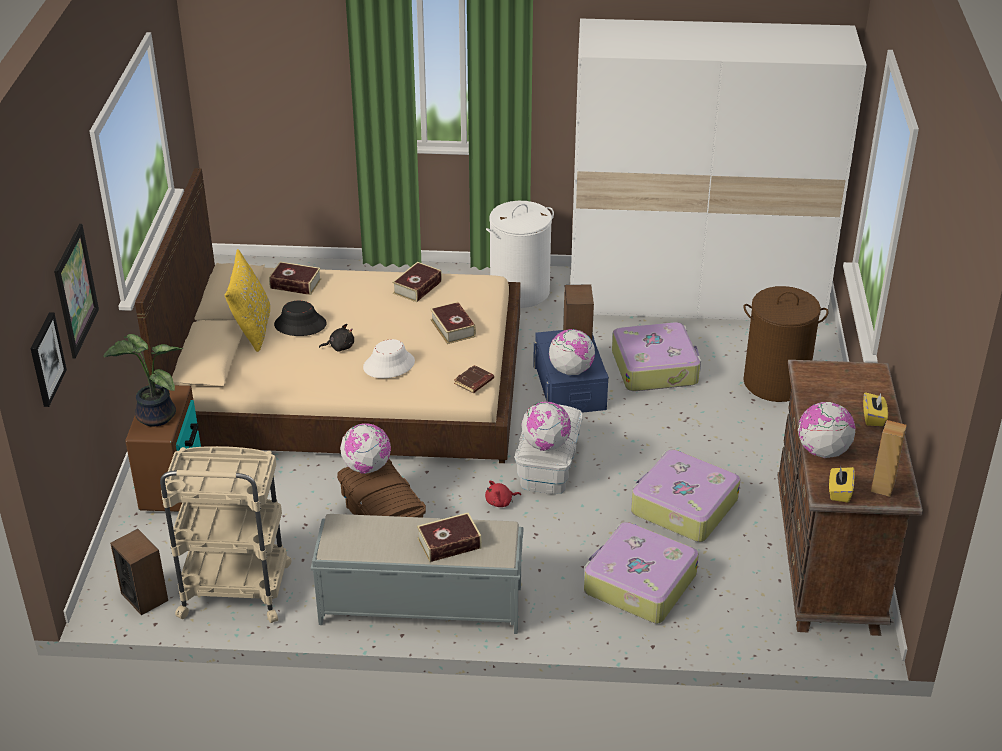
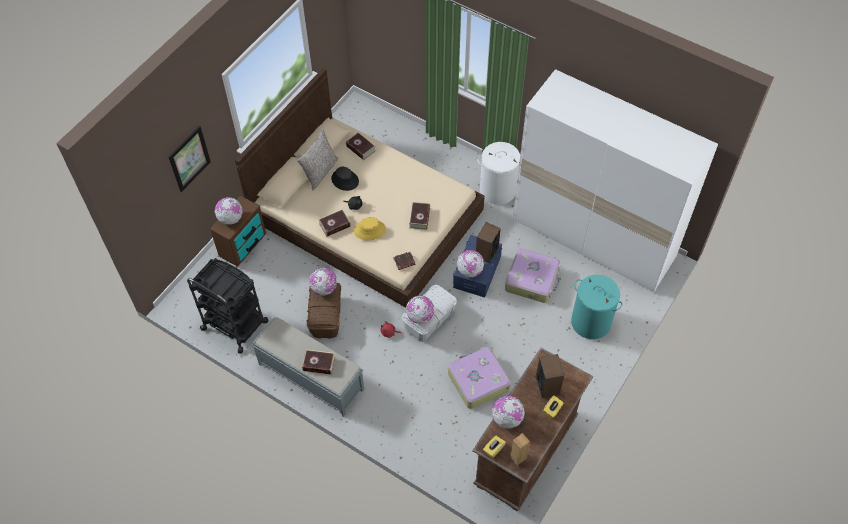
camera: 30 degrees right, 20 degrees up
picture [30,312,67,407] -> none
potted plant [103,334,183,427] -> globe [215,197,243,225]
speaker [110,529,168,615] -> speaker moved to [536,354,564,398]
beige cart [160,446,291,623] -> black cart [187,258,269,353]
yellow pillow [225,249,270,352] -> grey pillow [297,129,339,190]
white hat [363,339,415,378] -> yellow hat [354,217,386,241]
book [392,262,442,302] -> book moved to [318,209,351,237]
suitcase [584,522,699,623] -> none
brown laundry basket [743,286,828,402] -> turquoise laundry basket [571,275,622,339]

